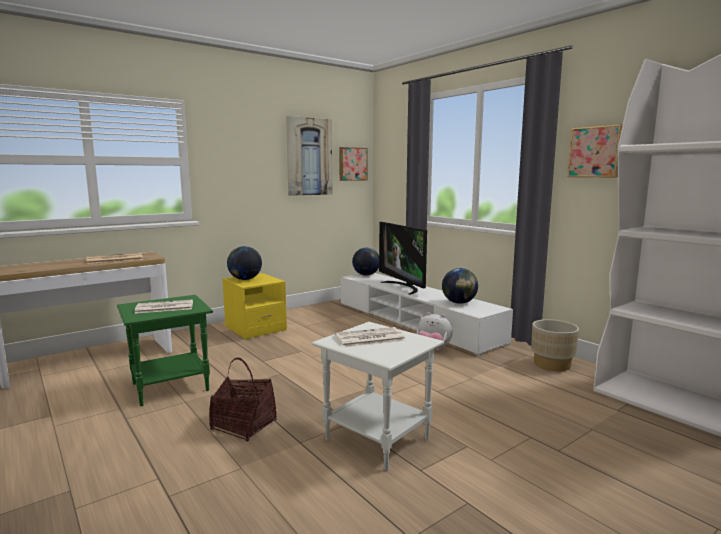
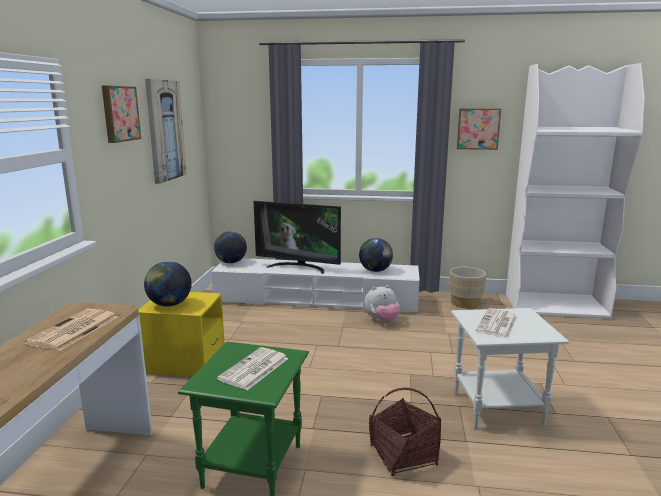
camera: 45 degrees left, 5 degrees up
picture [339,147,368,181] -> picture moved to [102,85,141,143]

